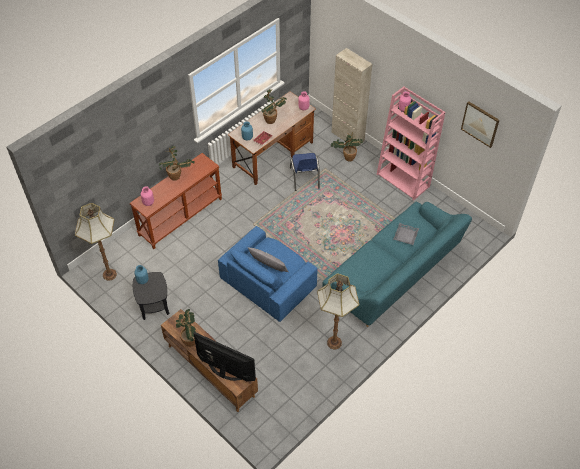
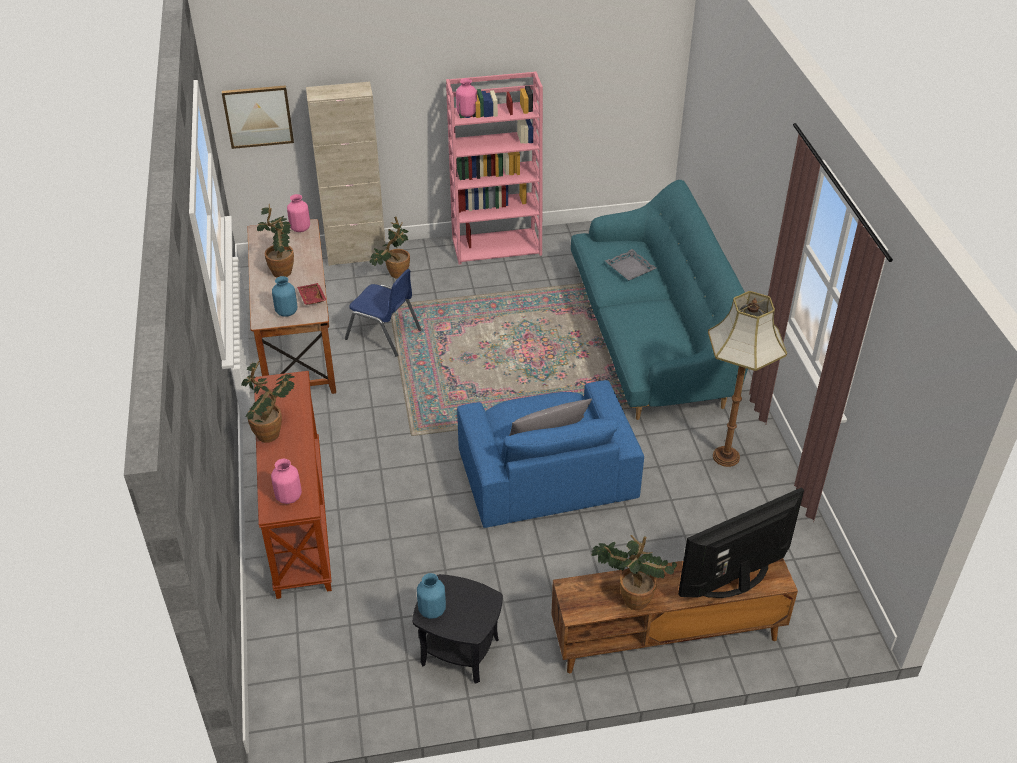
camera: 55 degrees left, 10 degrees down
floor lamp [75,203,117,281] -> none
picture [461,101,500,148] -> picture moved to [222,85,294,149]

